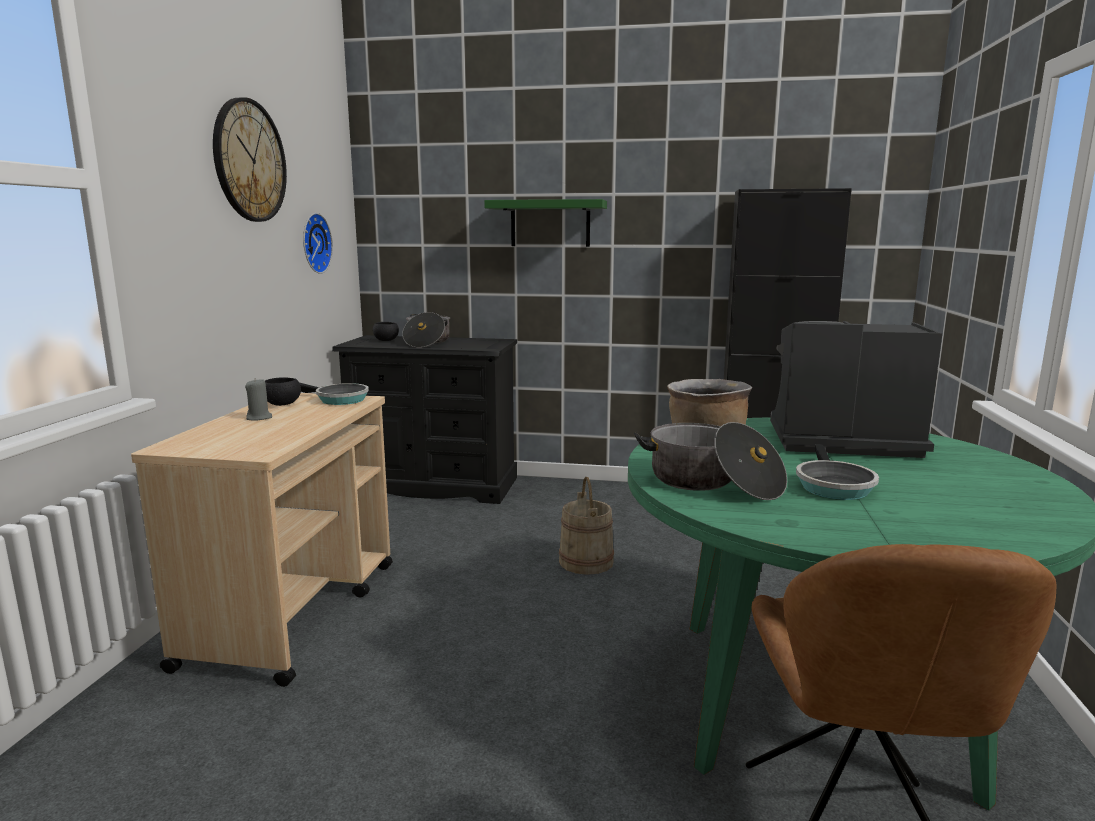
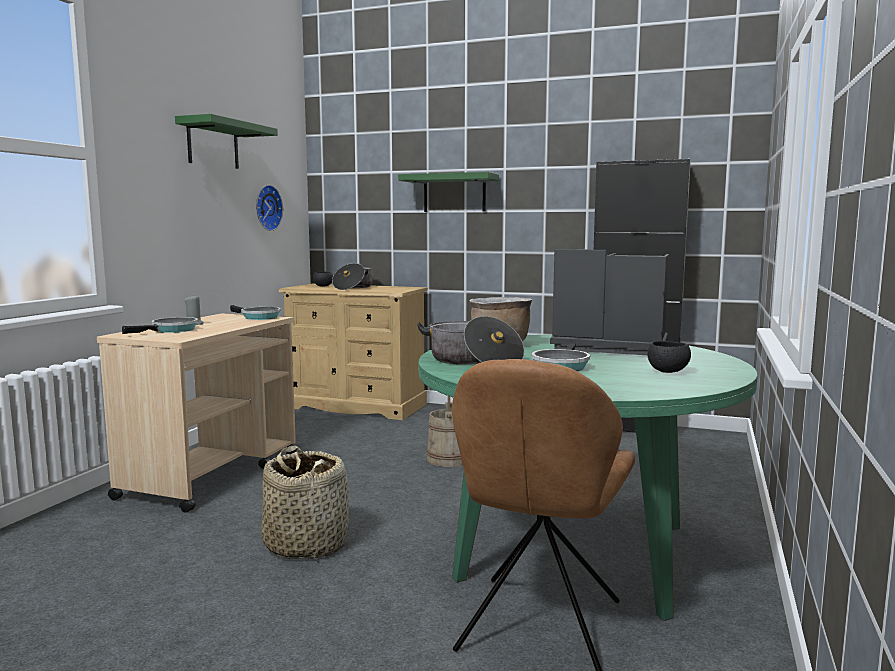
camera: 10 degrees right, 5 degrees down
wall clock [213,97,287,222] -> green shelf [175,114,278,169]
black bowl [265,377,301,406] -> black bowl moved to [647,341,691,373]
black dresser [332,335,517,504] -> beige dresser [279,284,428,420]
none -> frying pan [122,317,198,334]
none -> basket [262,446,349,559]

